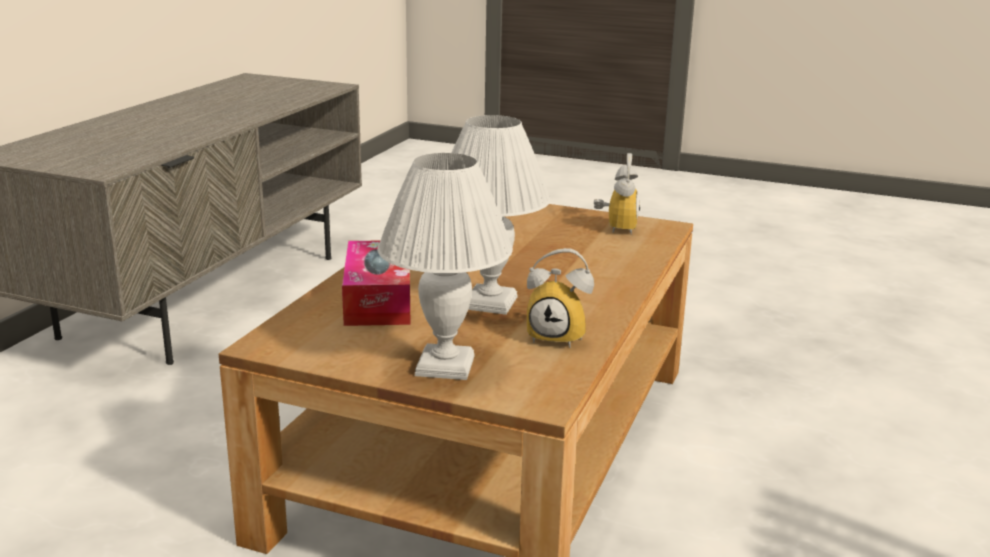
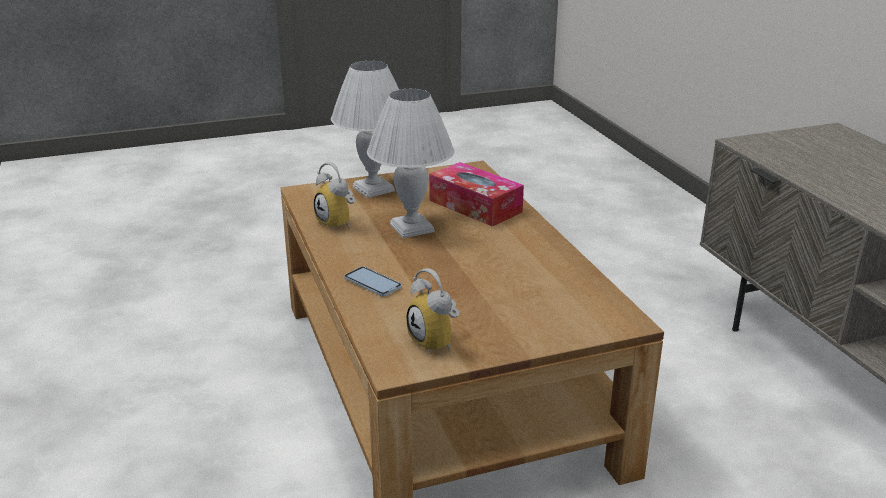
camera: 140 degrees right, 5 degrees up
alarm clock [527,248,594,348] -> alarm clock turned 105 degrees counterclockwise [314,162,355,231]
none -> phone [344,267,402,296]

